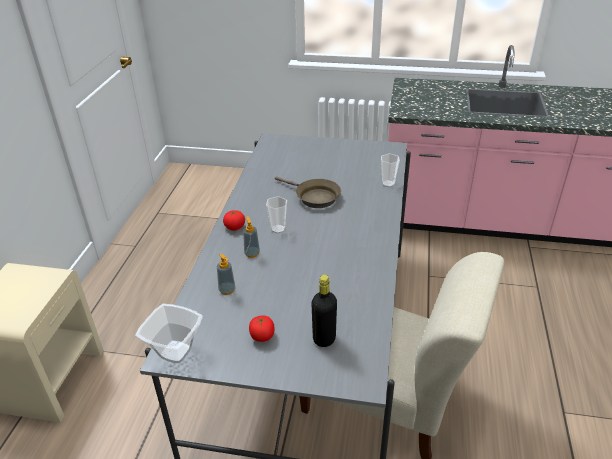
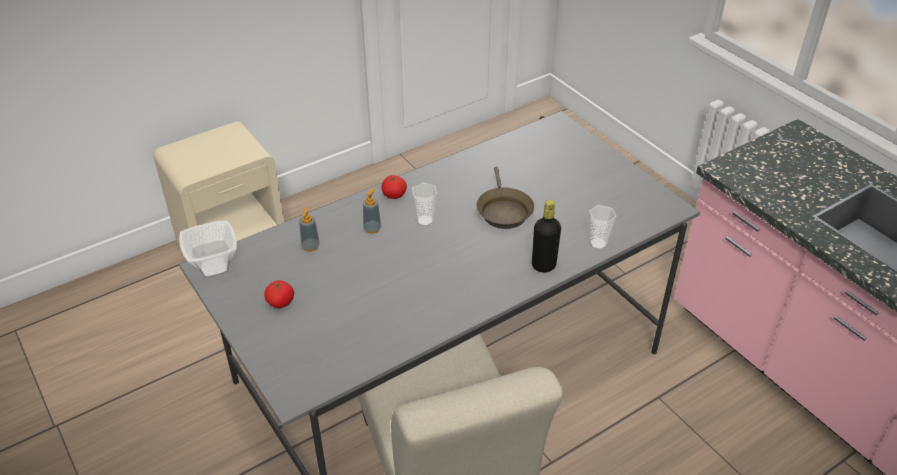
camera: 45 degrees right, 5 degrees up
black bottle [311,275,337,347] -> black bottle moved to [532,200,561,272]

